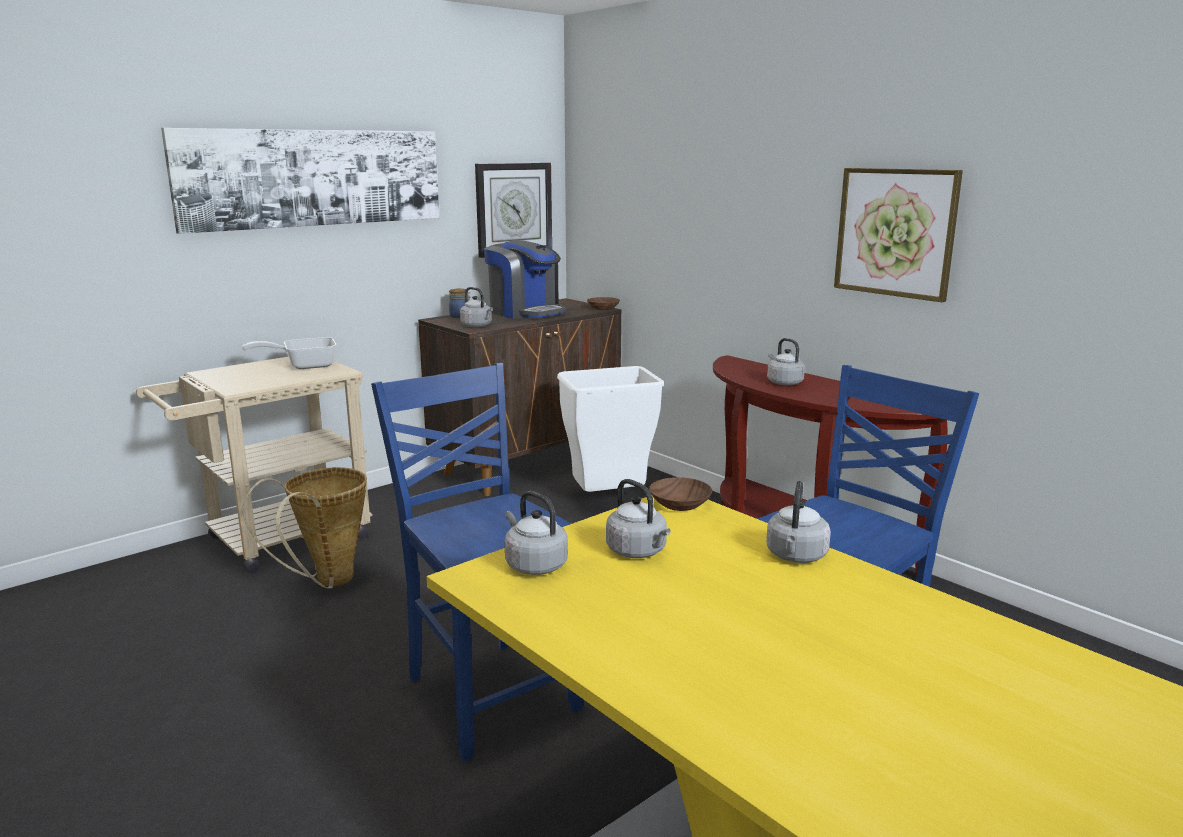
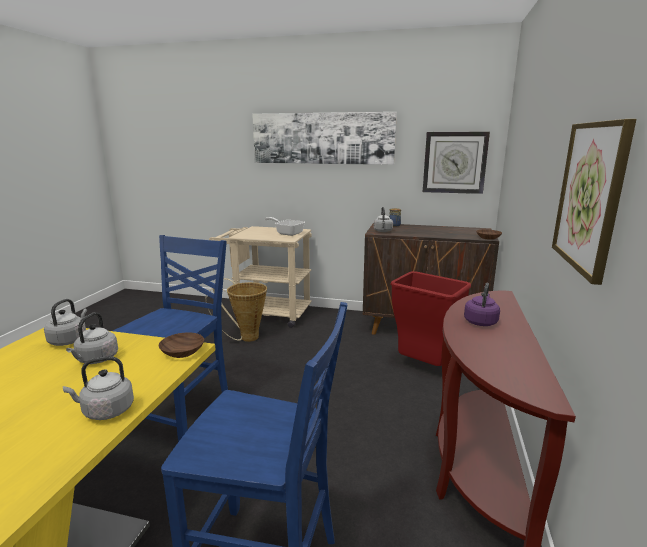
camera: 55 degrees right, 0 degrees up
coffee machine [484,240,566,319] -> none
white trash can [557,366,664,492] -> red trash can [390,271,471,366]
grey kettle [767,338,805,386] -> purple kettle [464,283,500,326]

